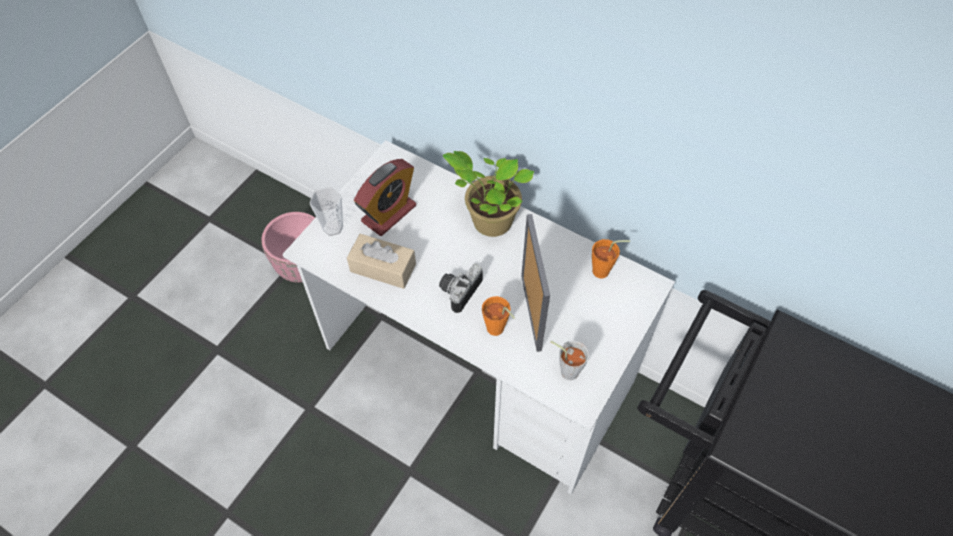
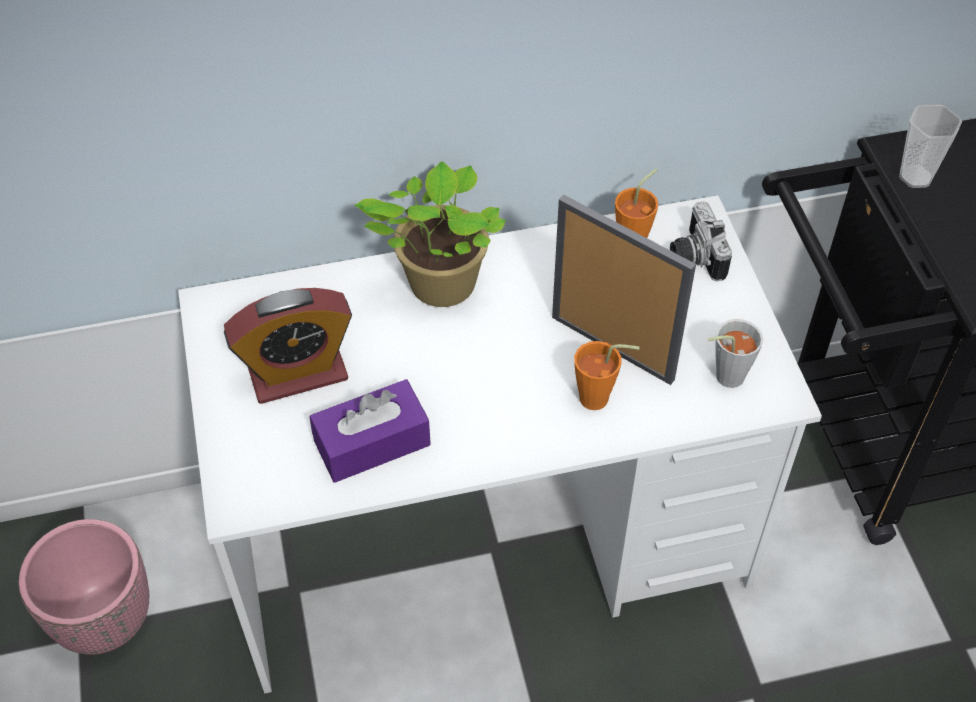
camera: 45 degrees left, 5 degrees down
cup [309,187,343,236] -> cup moved to [899,104,962,188]
beige tissue box [347,234,416,289] -> purple tissue box [309,379,431,483]
alarm clock [354,159,416,236] -> alarm clock turned 75 degrees clockwise [224,288,352,404]
camera [439,263,483,313] -> camera moved to [670,201,732,281]

